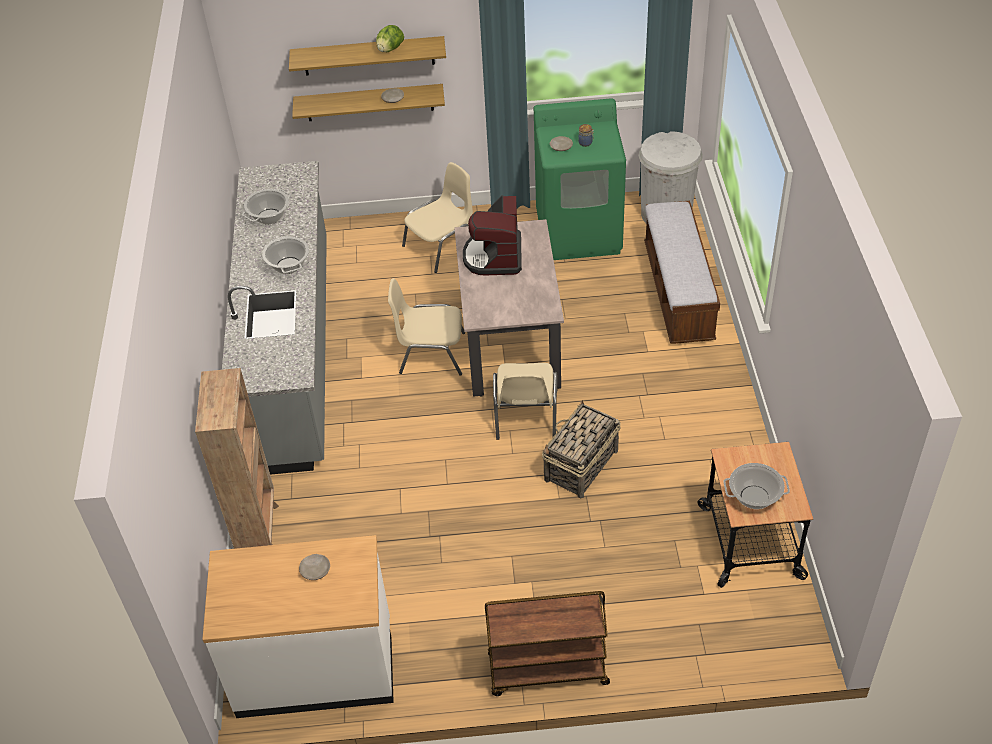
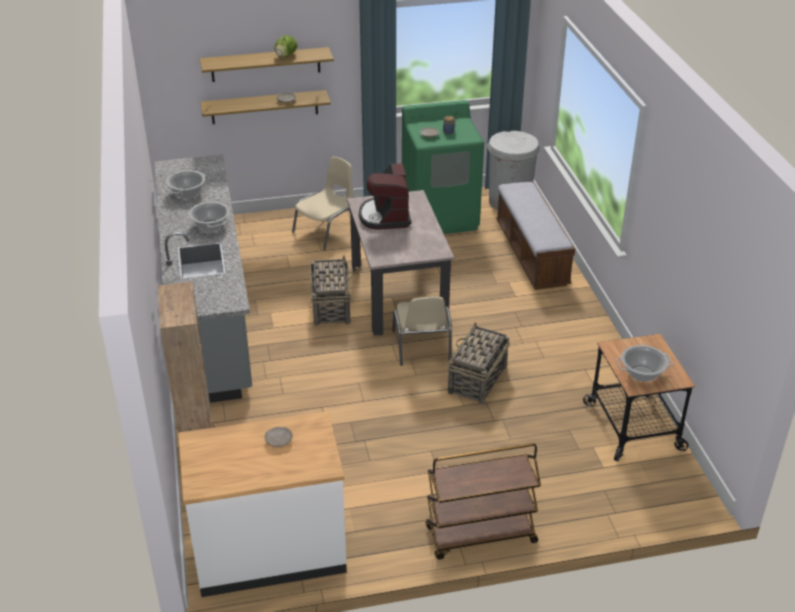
camera: 10 degrees left, 10 degrees down
beige chair [388,278,465,376] -> basket [310,256,353,326]

